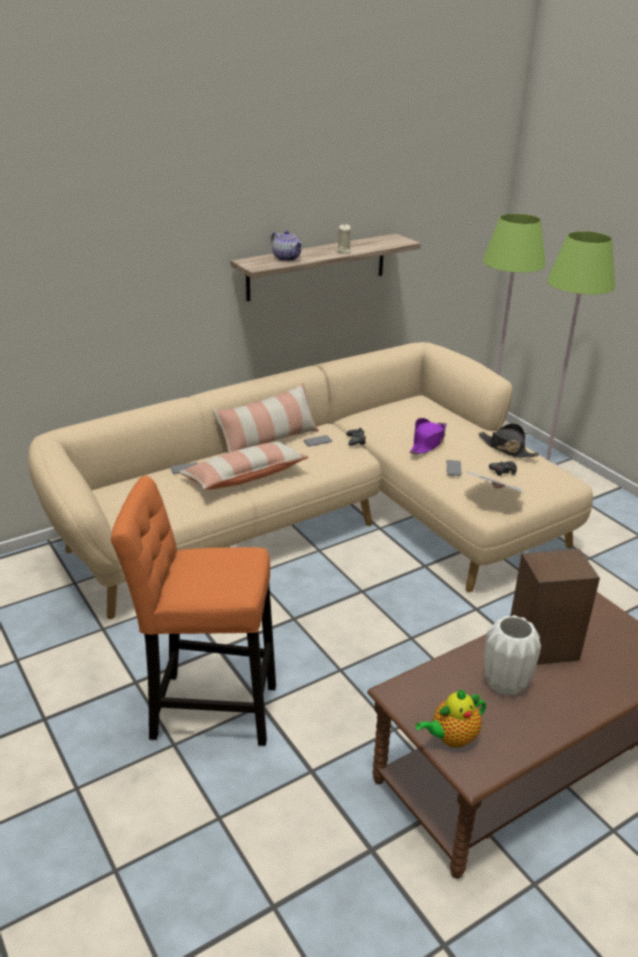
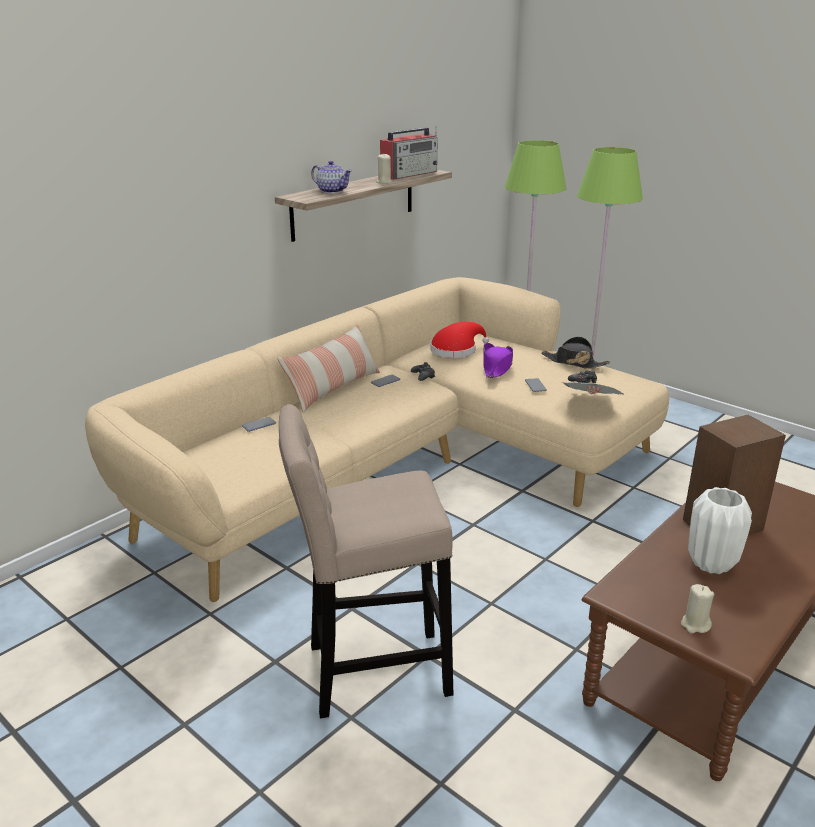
camera: 15 degrees left, 5 degrees down
orange stool [111,476,276,746] -> beige stool [279,404,453,718]
pillow [179,442,309,490] -> none
teapot [416,689,486,748] -> beige candle [681,584,714,633]
none -> radio [380,126,438,180]
none -> red hat [430,322,489,358]

